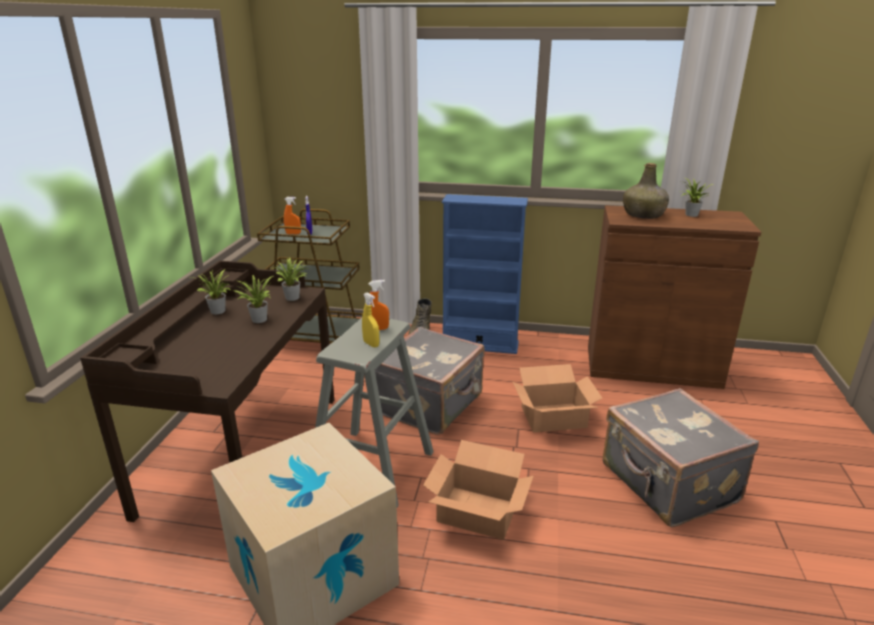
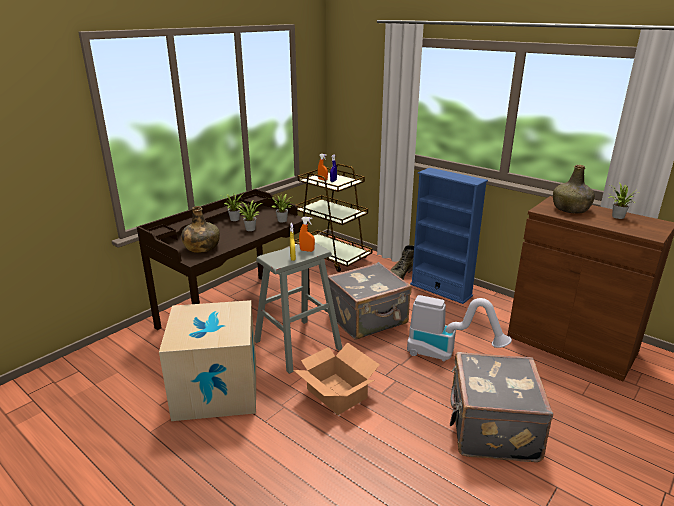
camera: 30 degrees right, 0 degrees up
cardboard box [513,364,602,432] -> vacuum cleaner [407,295,512,361]
none -> green bottle [181,206,220,253]

